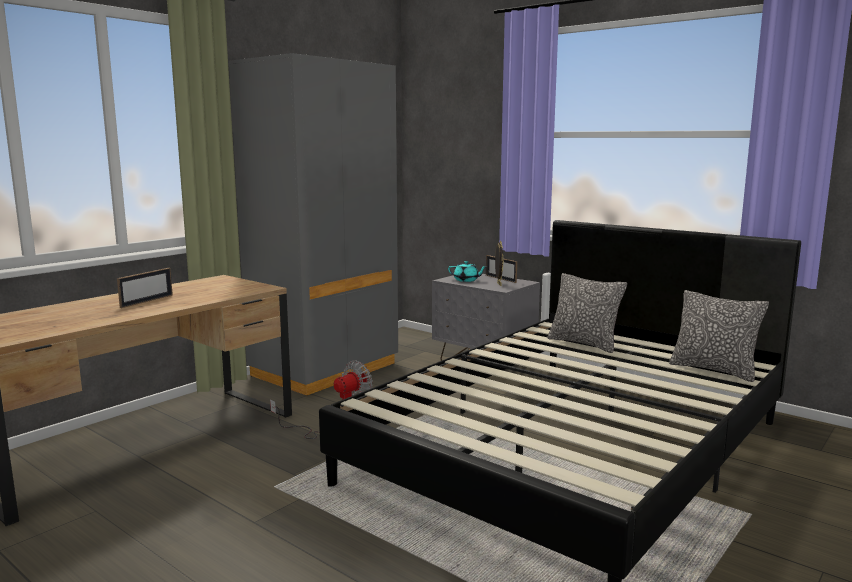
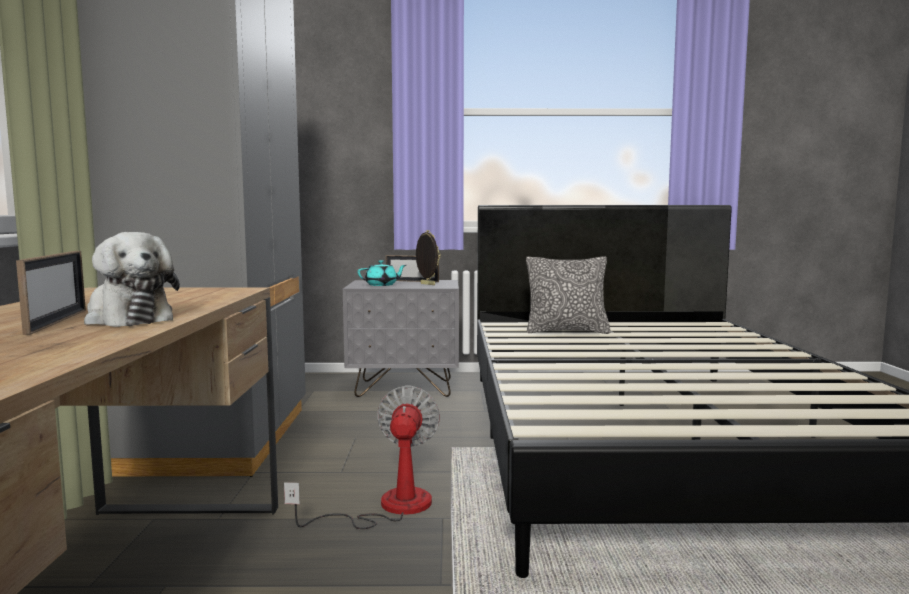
camera: 40 degrees left, 5 degrees down
pillow [669,290,769,382] -> none
none -> plush toy [84,232,180,327]

